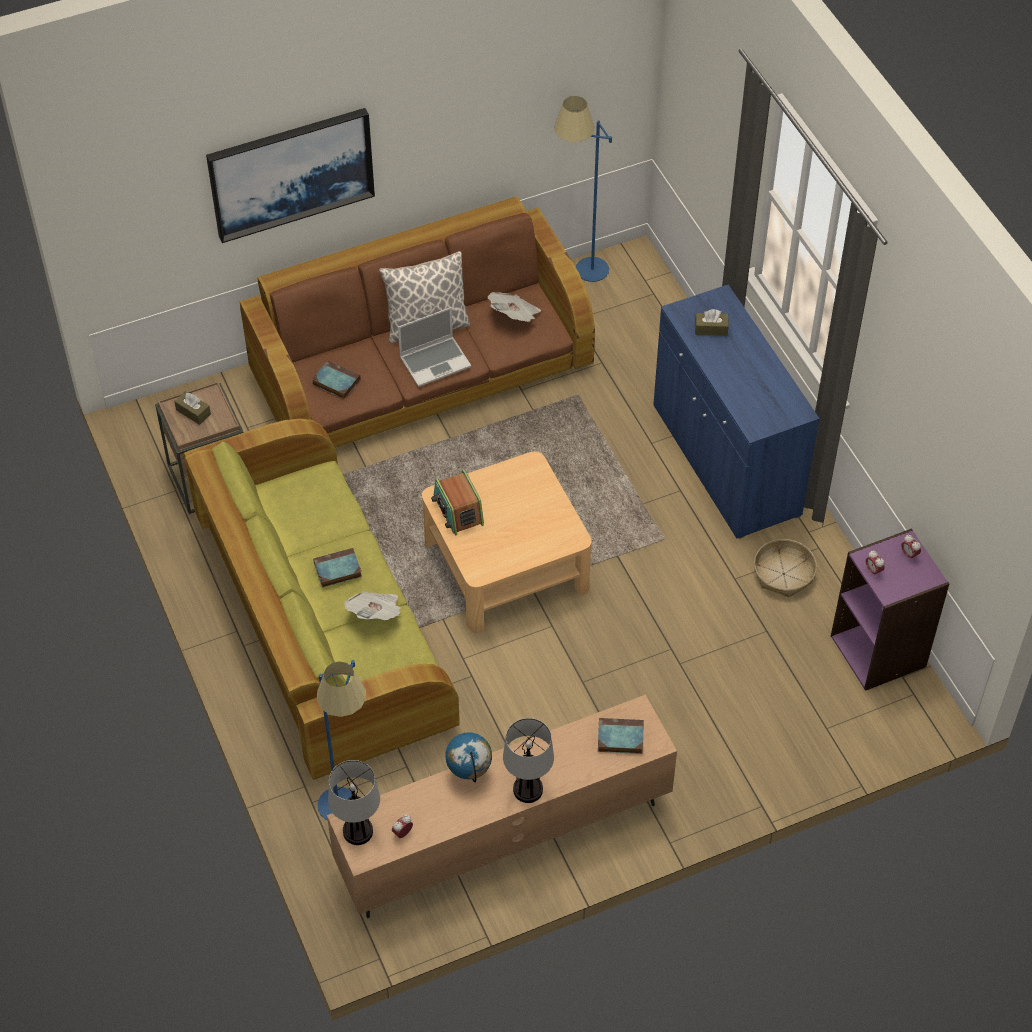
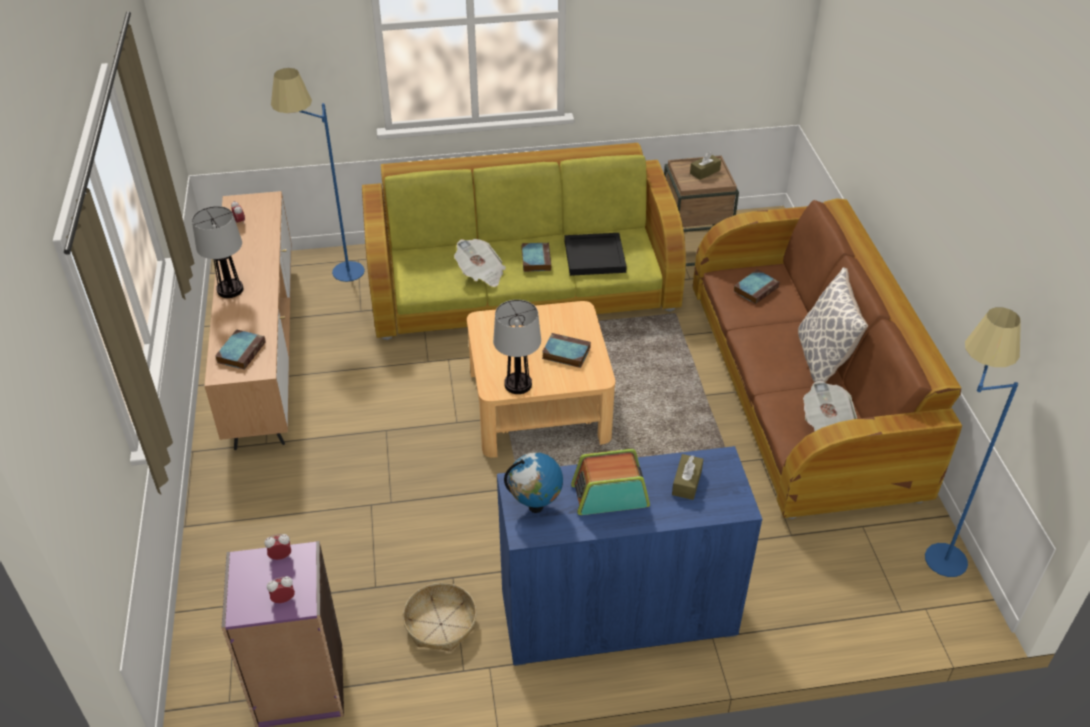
camera: 105 degrees right, 10 degrees down
picture [206,108,375,243] -> none
table lamp [328,760,380,845] -> table lamp moved to [493,300,541,394]
laptop [398,307,471,387] -> none
radio [431,470,484,536] -> radio moved to [571,449,650,515]
globe [445,732,492,782] -> globe moved to [504,452,563,513]
none -> book [542,333,591,368]
none -> black tray [565,233,627,276]

